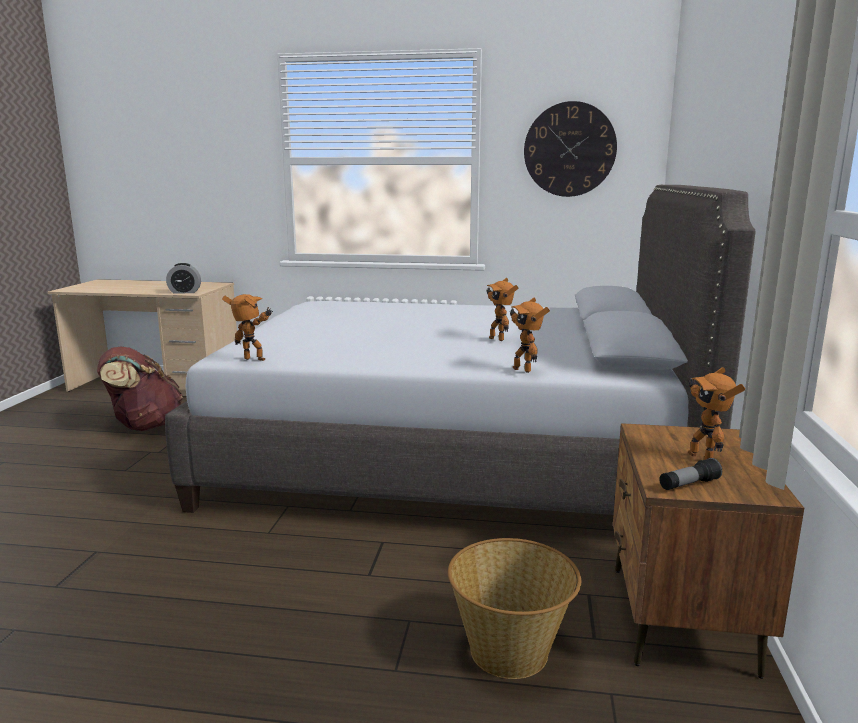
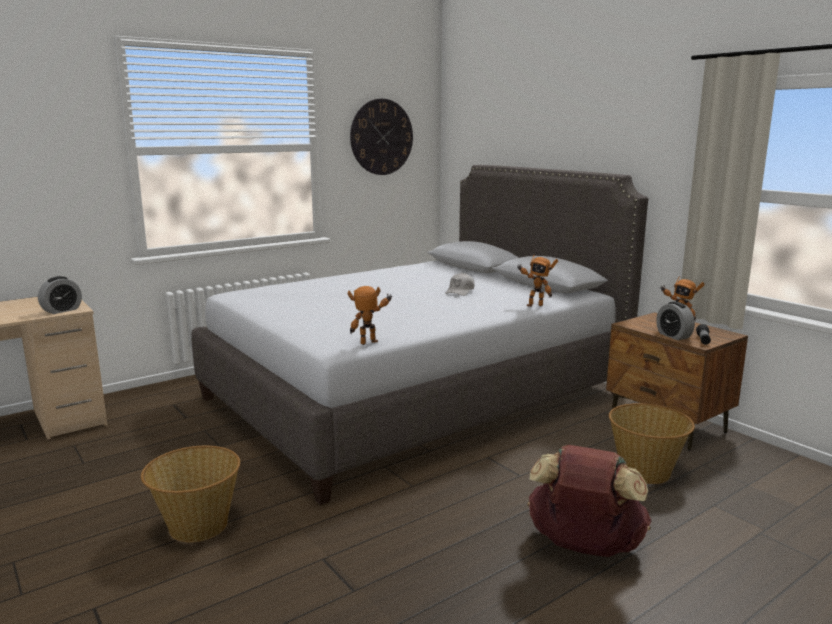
camera: 45 degrees left, 0 degrees up
brown backpack [97,347,183,431] -> brown backpack moved to [527,445,651,557]
toy robot [487,278,519,341] -> white cap [445,273,475,296]
none -> basket [141,446,240,542]
none -> alarm clock [656,301,695,340]

